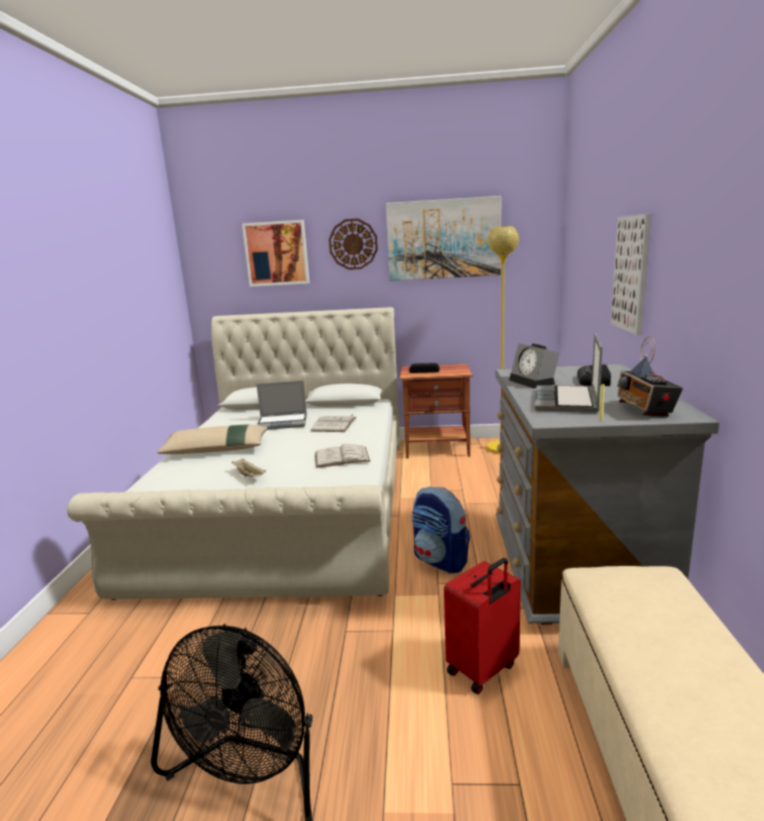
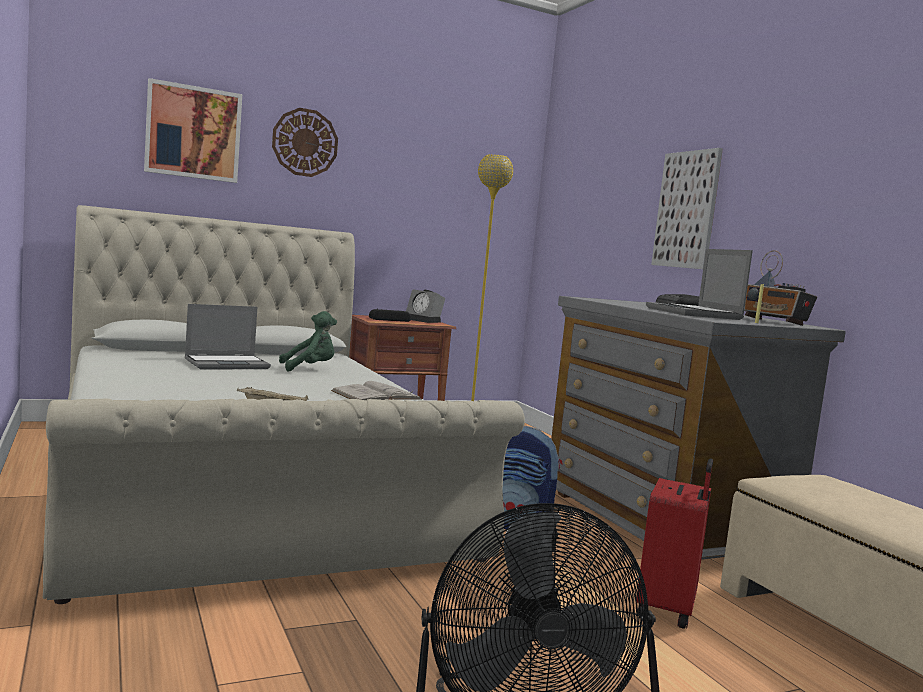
camera: 30 degrees left, 10 degrees down
beige pillow [157,425,268,454] -> none
white book [310,414,356,432] -> green plush toy [279,311,337,372]
picture [386,196,501,281] -> none
alarm clock [509,343,560,388] -> alarm clock moved to [406,289,445,323]

